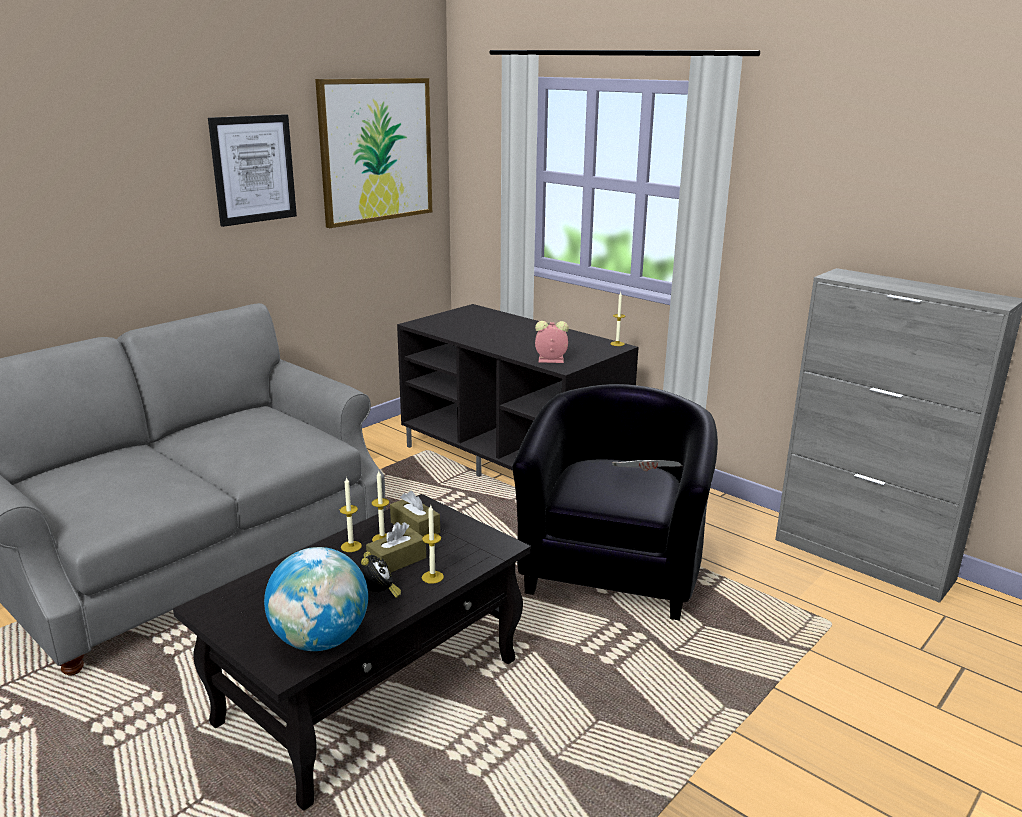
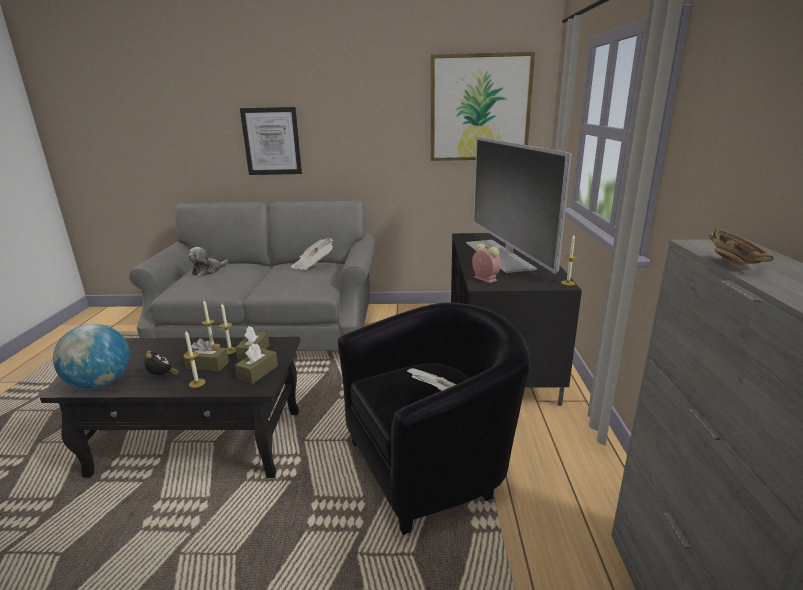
camera: 50 degrees right, 0 degrees up
picture [208,114,297,227] -> picture moved to [240,107,302,175]
alarm clock [359,552,401,598] -> alarm clock turned 75 degrees counterclockwise [144,351,179,375]
none -> plush toy [188,247,228,277]
none -> brown tissue box [235,343,278,384]
none -> newspaper [291,238,333,270]
none -> television [466,137,572,274]
none -> bowl [709,229,774,266]

